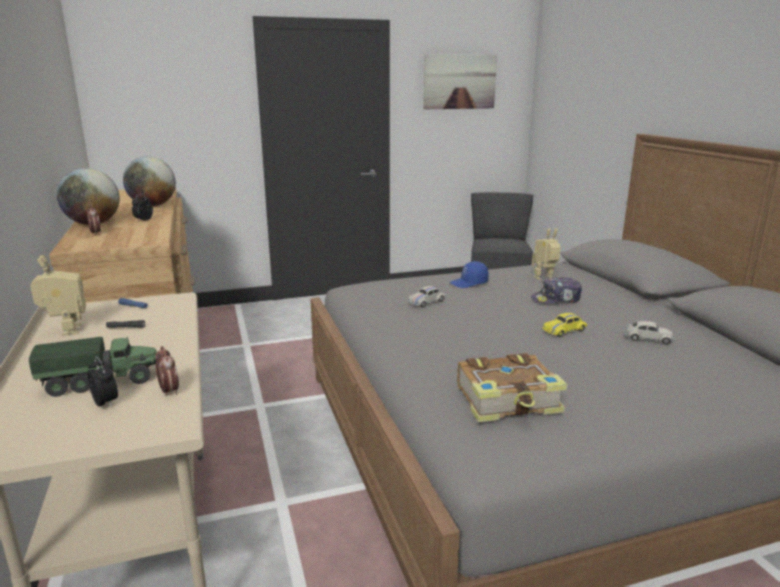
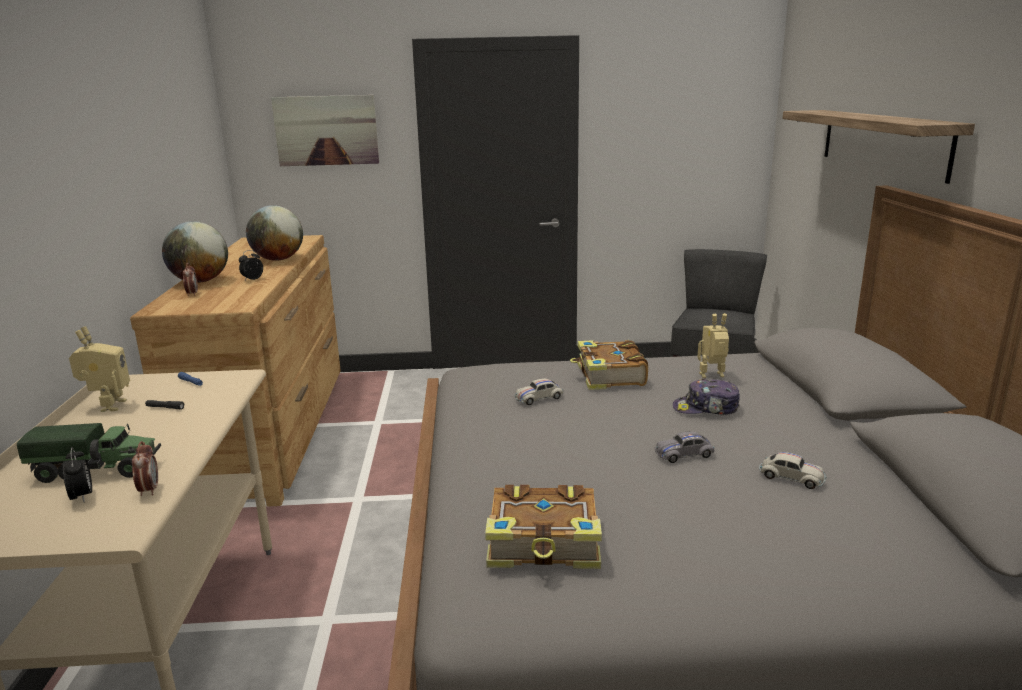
camera: 15 degrees right, 0 degrees up
picture [424,54,497,109] -> picture moved to [271,95,379,166]
blue cap [450,261,488,288] -> book [570,340,648,390]
yellow toy car [542,313,587,337] -> grey toy car [655,431,714,463]
none -> shelf [782,110,975,184]

